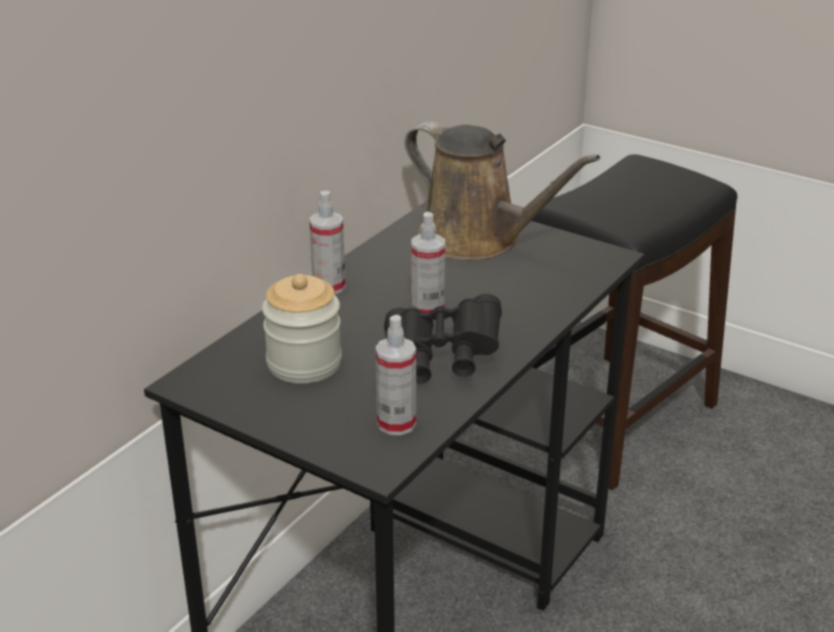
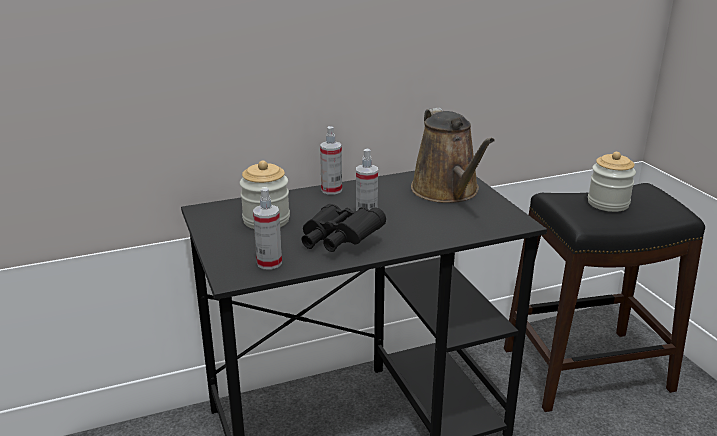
camera: 35 degrees right, 5 degrees down
none -> jar [588,152,636,212]

